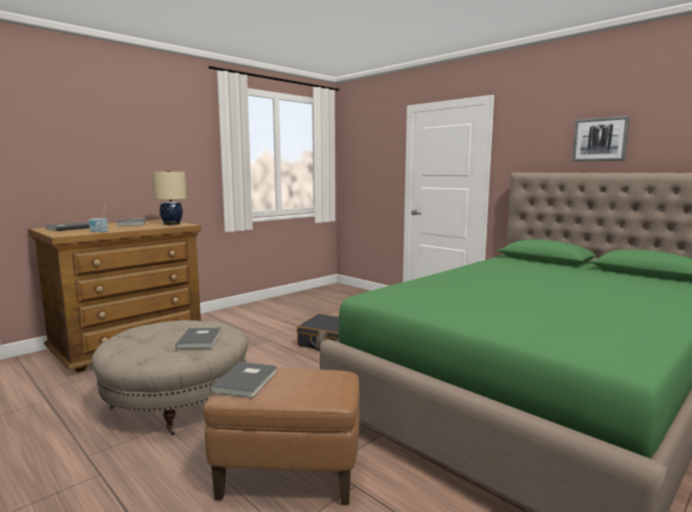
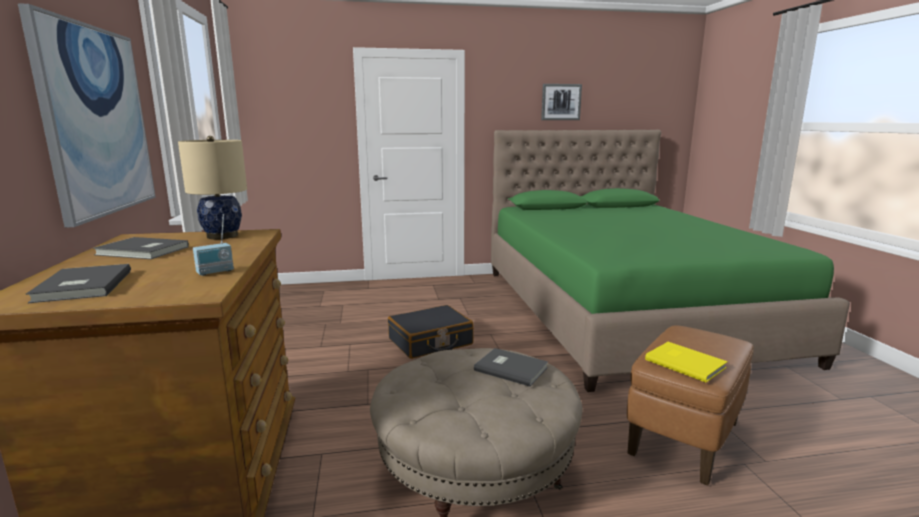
camera: 55 degrees left, 5 degrees up
grey book [210,362,277,398] -> yellow book [645,342,728,382]
none -> picture [18,3,156,228]

